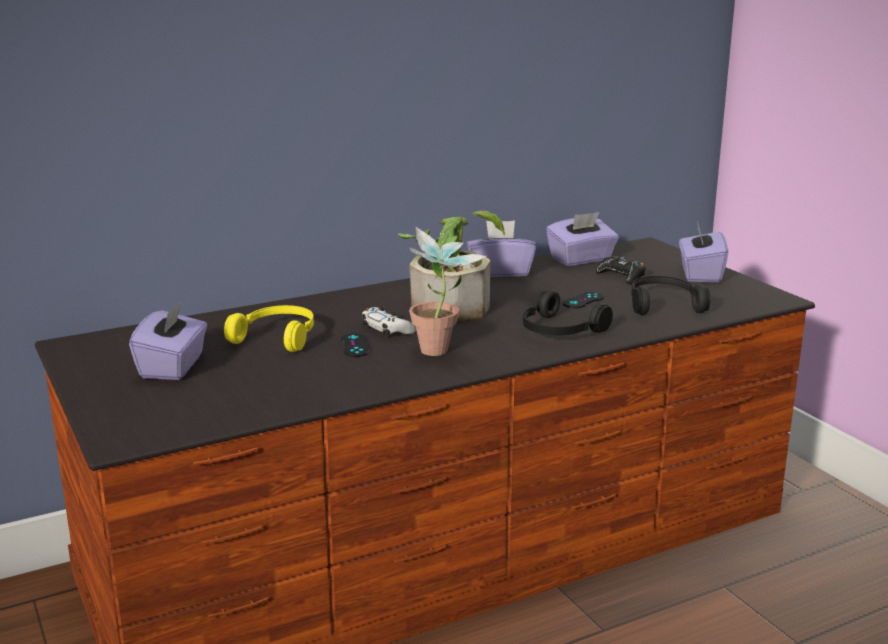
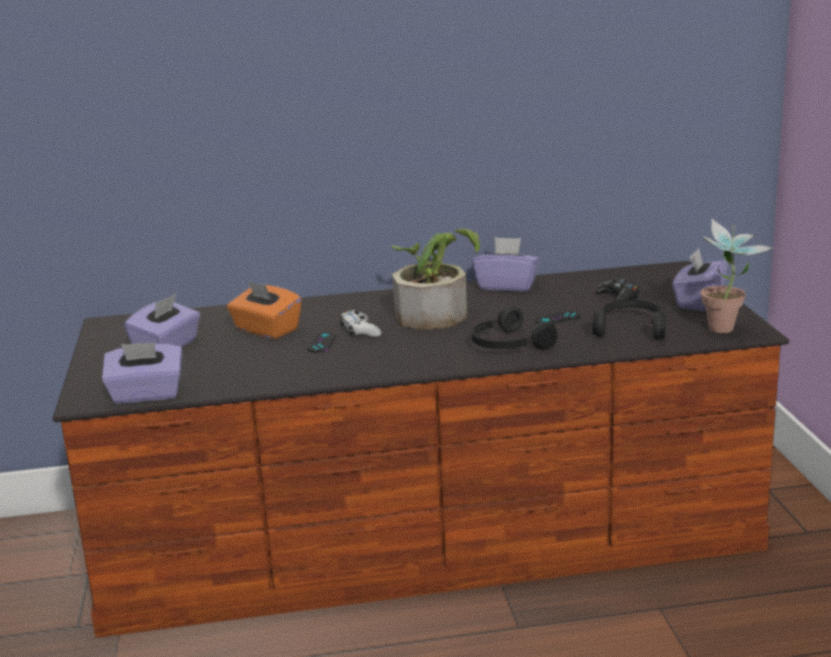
camera: 20 degrees right, 0 degrees up
yellow headphones [224,305,314,352] -> orange tissue box [227,280,302,339]
potted plant [408,227,486,356] -> potted plant moved to [701,219,773,333]
purple tissue box [546,212,619,266] -> purple tissue box moved to [102,342,182,404]

